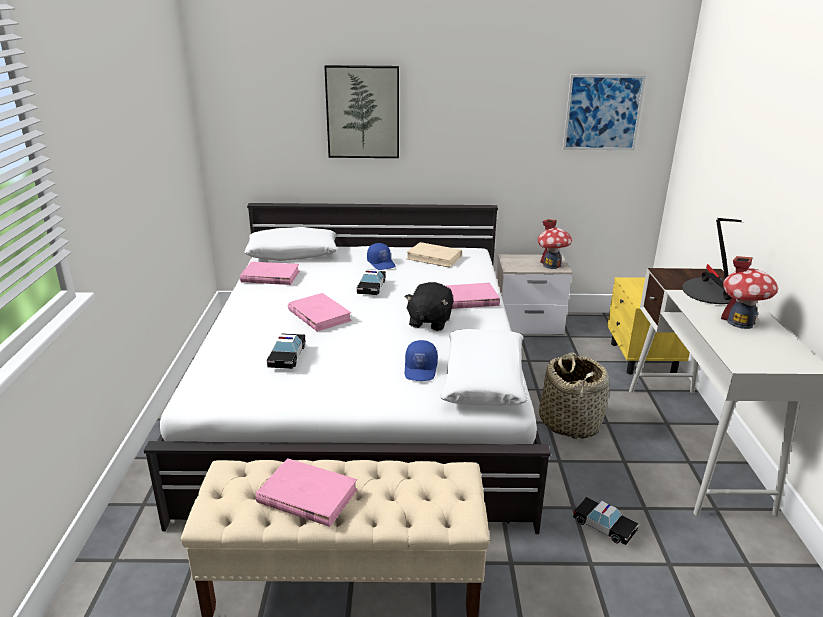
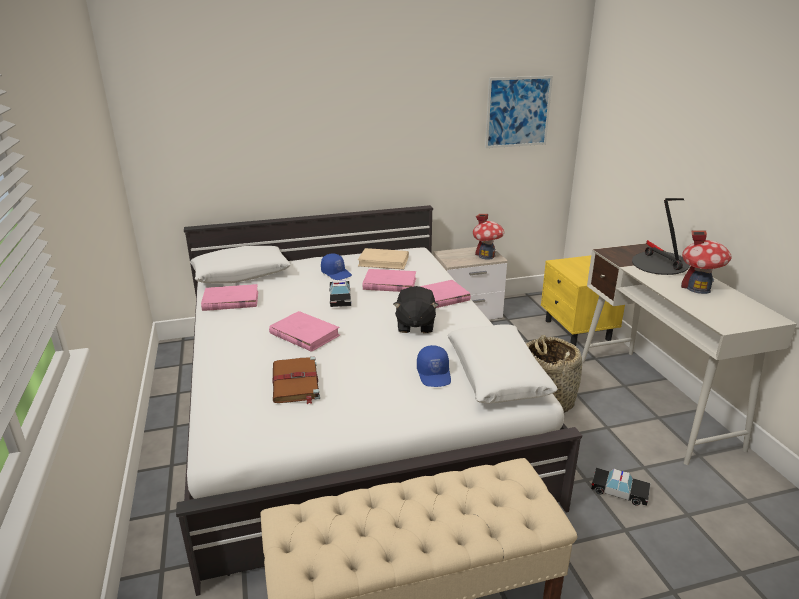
camera: 15 degrees left, 0 degrees up
pink book [255,458,358,527] -> pink book moved to [363,269,416,292]
toy car [267,333,305,369] -> brown book [272,356,320,404]
picture [324,65,399,158] -> none

